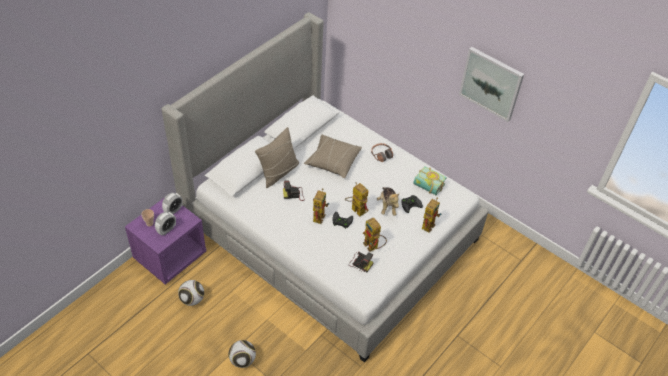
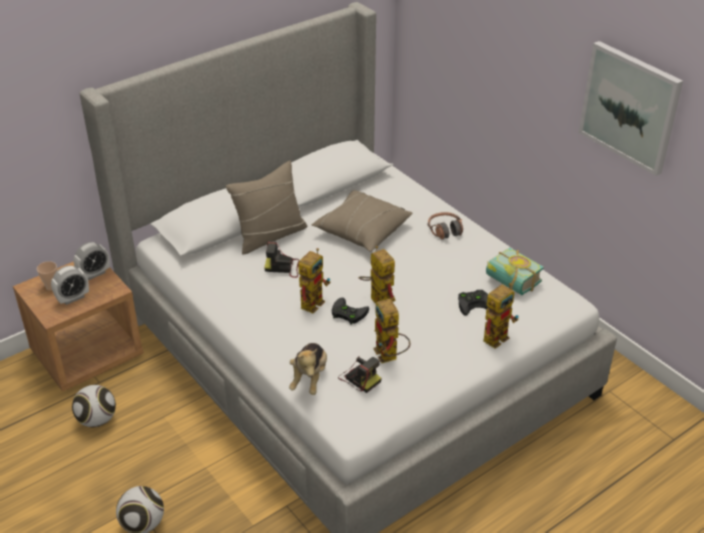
camera: 15 degrees right, 10 degrees down
purple nightstand [125,197,206,285] -> brown nightstand [13,261,144,392]
plush toy [377,187,400,216] -> plush toy moved to [289,343,327,395]

